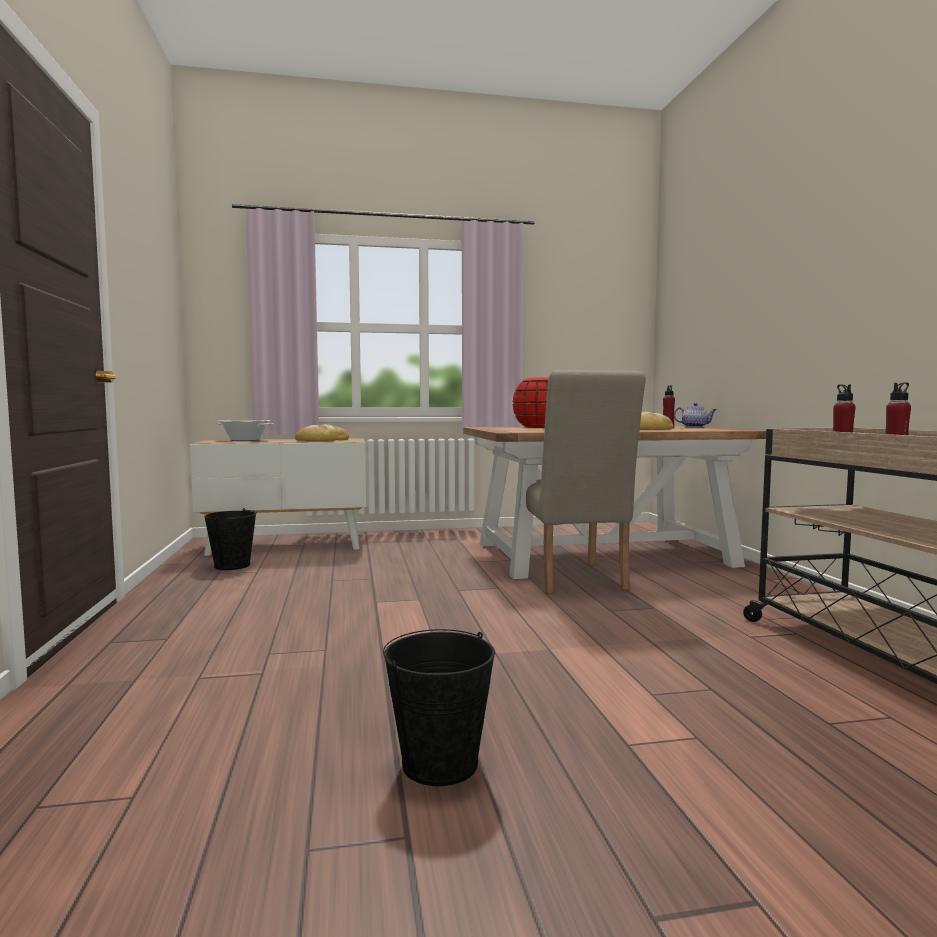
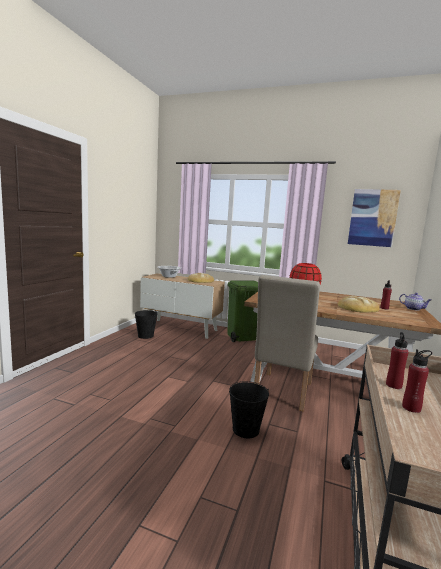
camera: 30 degrees right, 5 degrees up
black bucket [383,629,495,786] -> black bucket moved to [229,381,269,438]
none -> green trash can [227,280,258,342]
none -> picture [348,189,401,247]

